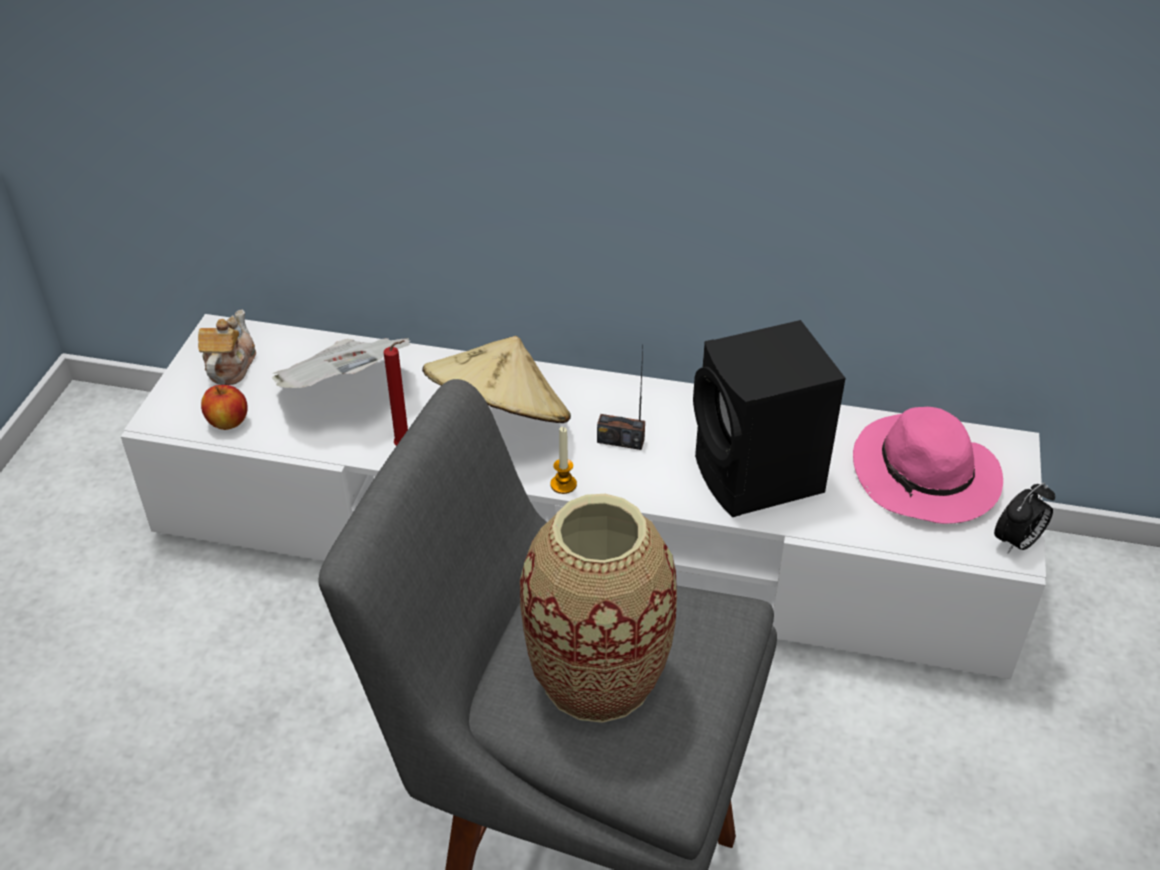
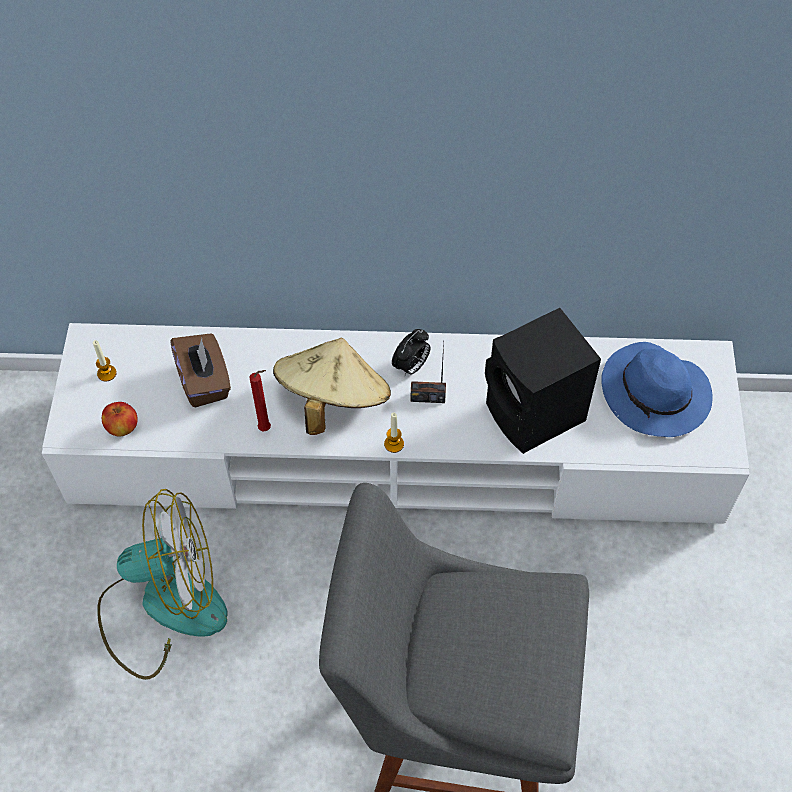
camera: 10 degrees left, 15 degrees up
teapot [198,309,256,385] -> candle [93,340,117,381]
newspaper [272,338,410,388] -> brown tissue box [170,333,231,407]
vase [520,494,677,723] -> none
pink hat [853,407,1003,524] -> blue hat [601,342,713,437]
alarm clock [994,483,1055,554] -> alarm clock moved to [392,329,430,377]
none -> fan [97,489,228,680]

